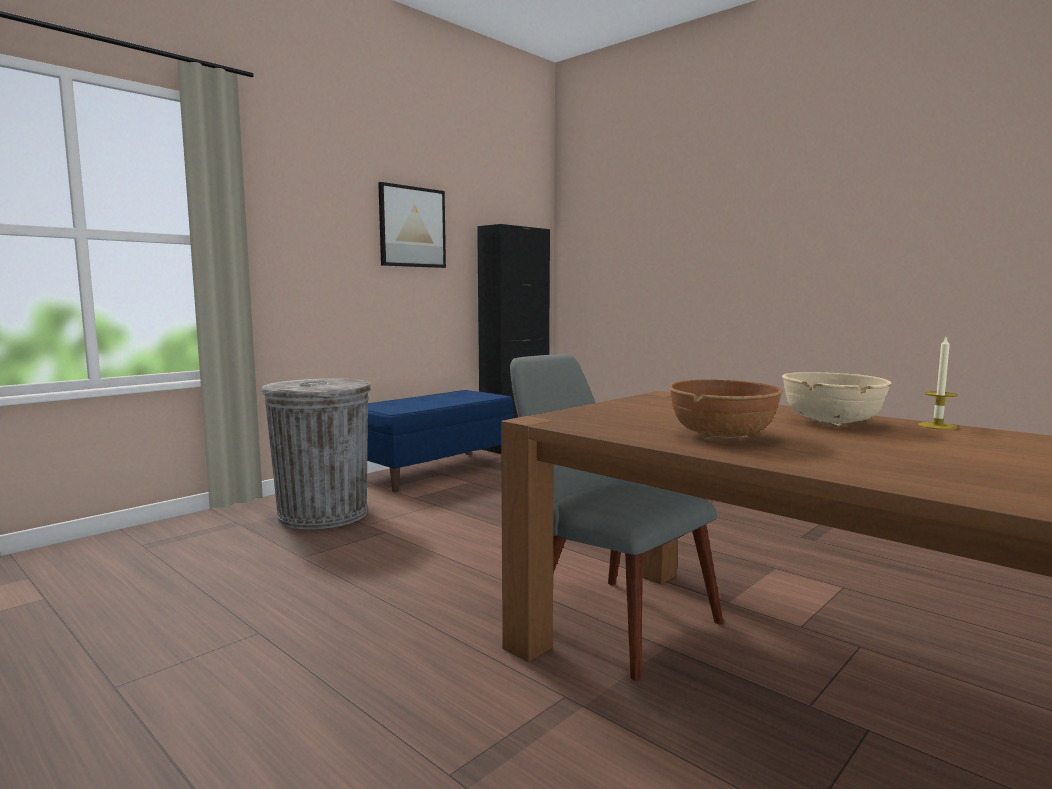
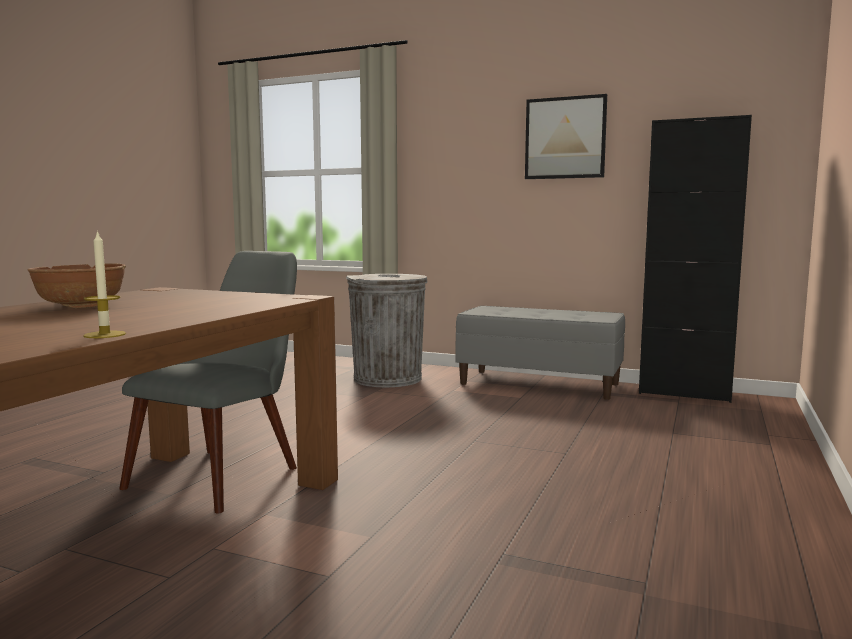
camera: 70 degrees right, 0 degrees up
blue bench [367,390,514,492] -> grey bench [455,306,625,400]
beige bowl [782,372,892,427] -> none

